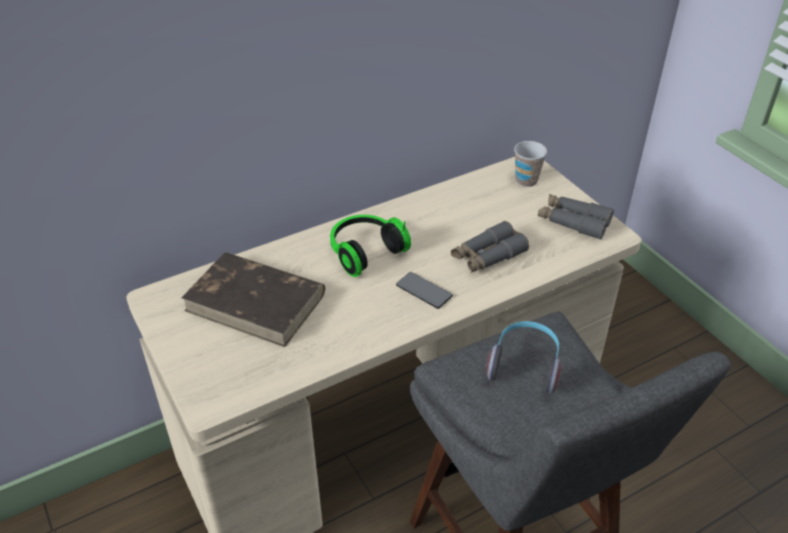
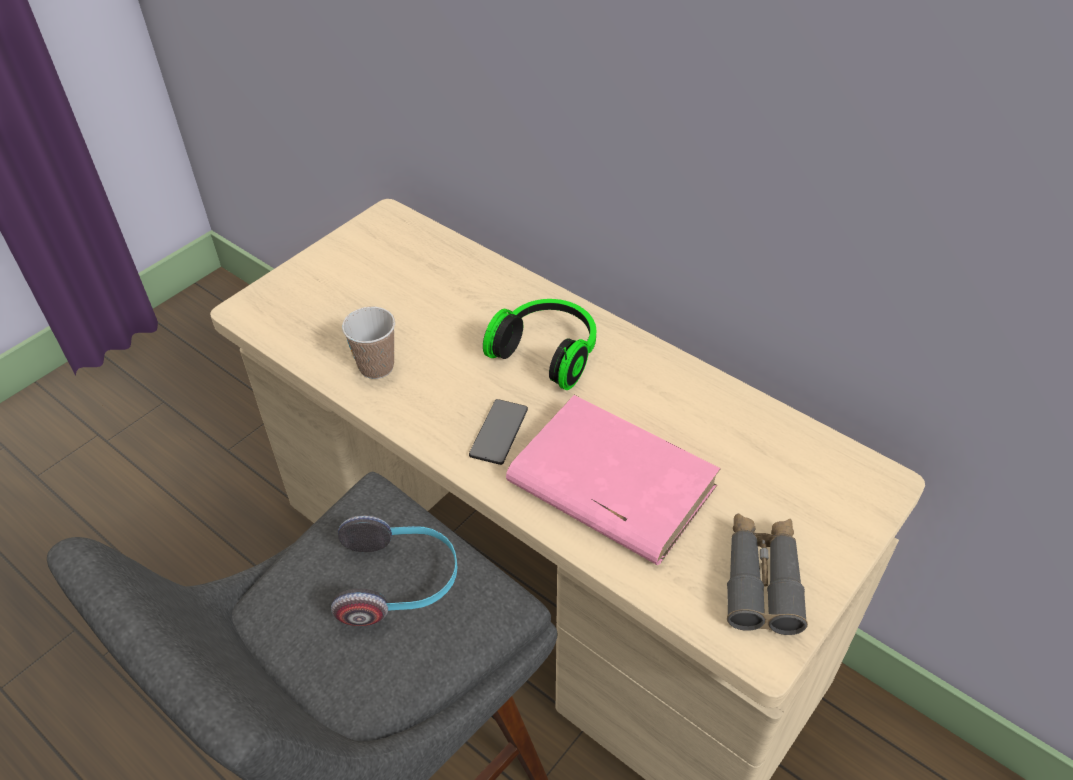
camera: 70 degrees right, 5 degrees up
brown book [181,252,325,347] -> none
grey binoculars [451,221,529,273] -> pink book [506,395,721,565]
cup [514,141,547,187] -> cup moved to [342,307,395,379]

